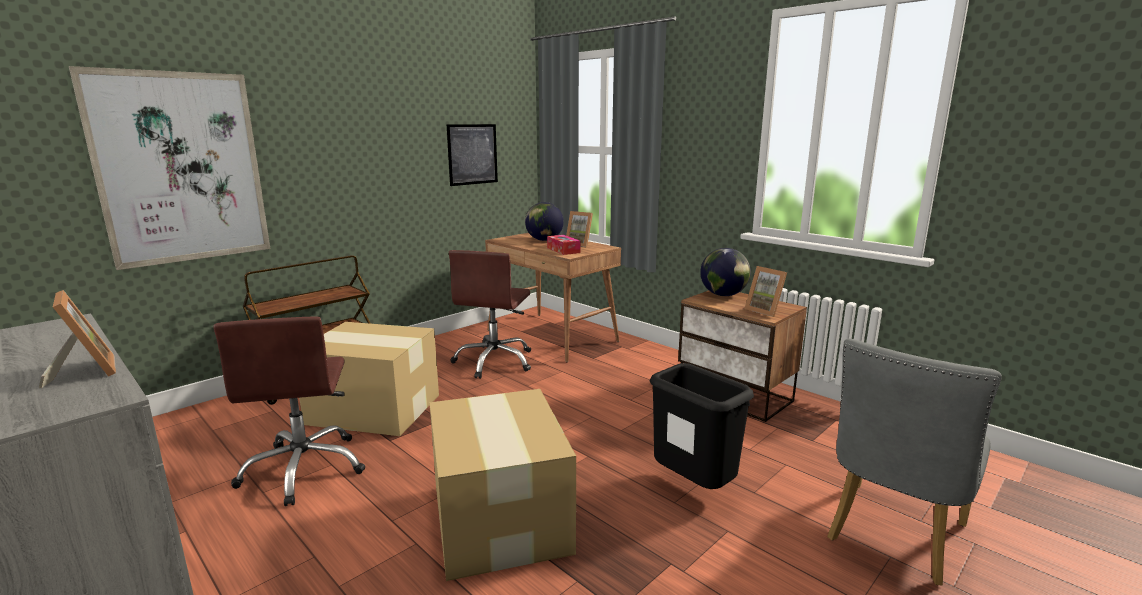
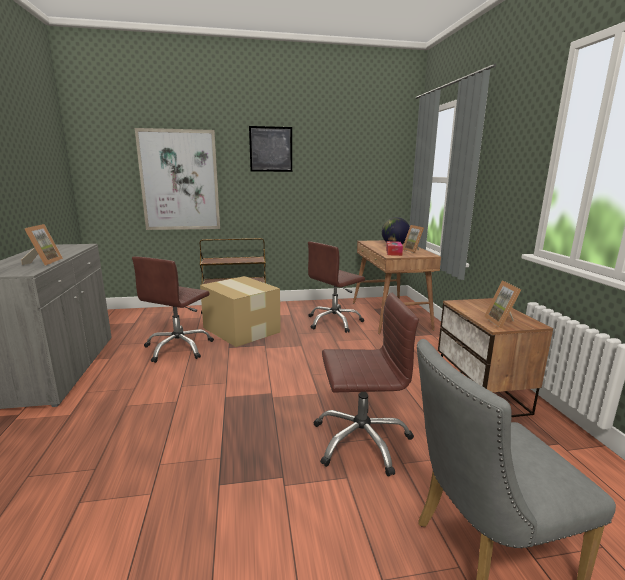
camera: 35 degrees right, 0 degrees up
cardboard box [429,389,576,581] -> none
picture [447,124,498,186] -> picture moved to [249,126,292,172]
black trash can [650,363,754,489] -> brown office chair [313,293,419,477]
globe [700,248,751,296] -> none

